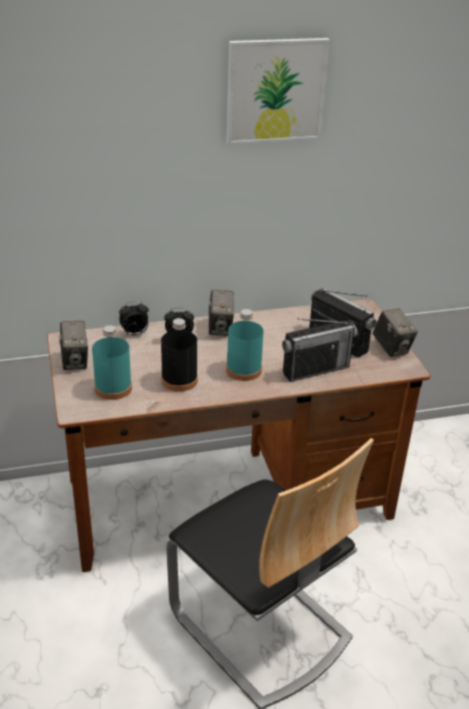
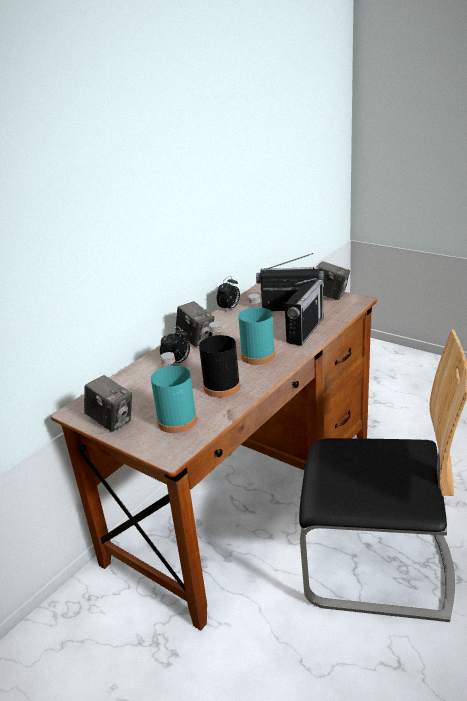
camera: 35 degrees left, 5 degrees down
alarm clock [119,301,149,336] -> alarm clock moved to [217,276,240,311]
picture [227,38,330,144] -> none

